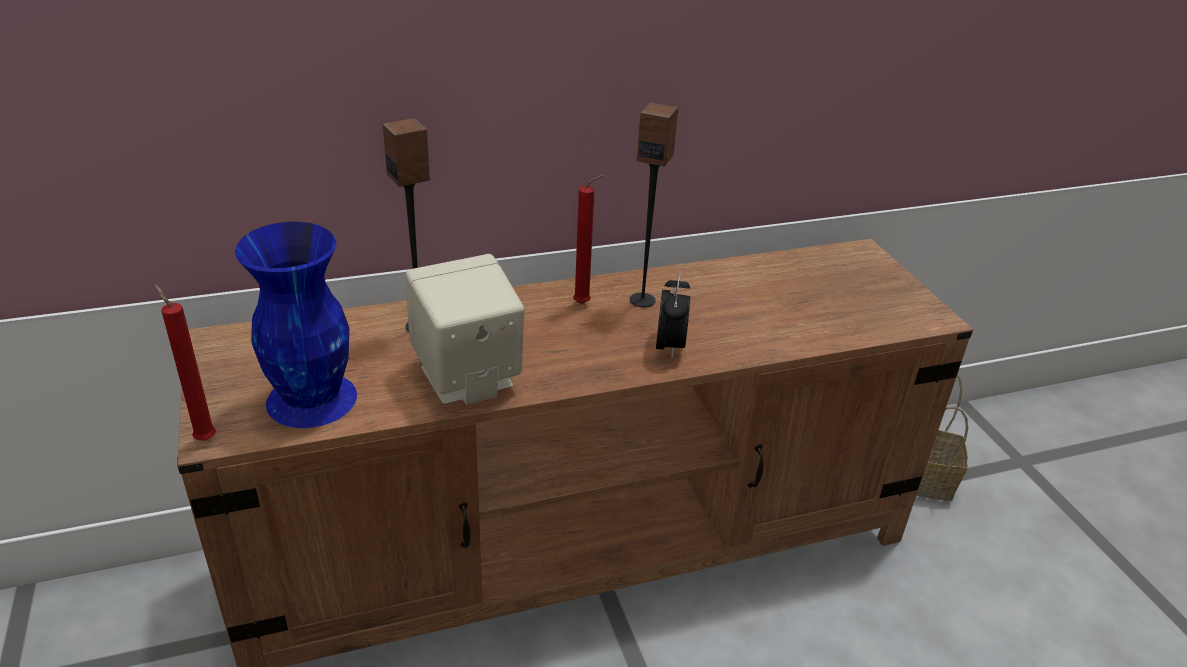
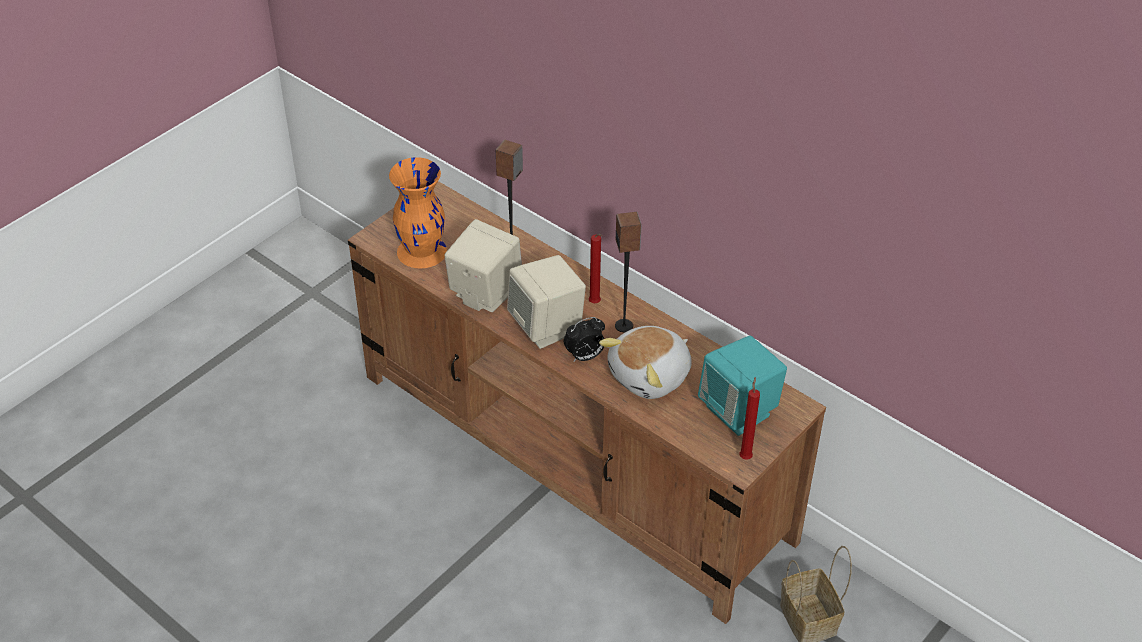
camera: 60 degrees right, 10 degrees up
red candle [155,284,216,440] -> red candle moved to [739,377,760,460]
blue vase [235,222,357,428] -> orange vase [389,157,447,268]
none -> beige speaker [507,255,586,349]
none -> plush toy [599,326,692,399]
none -> turquoise speaker [698,336,787,436]

